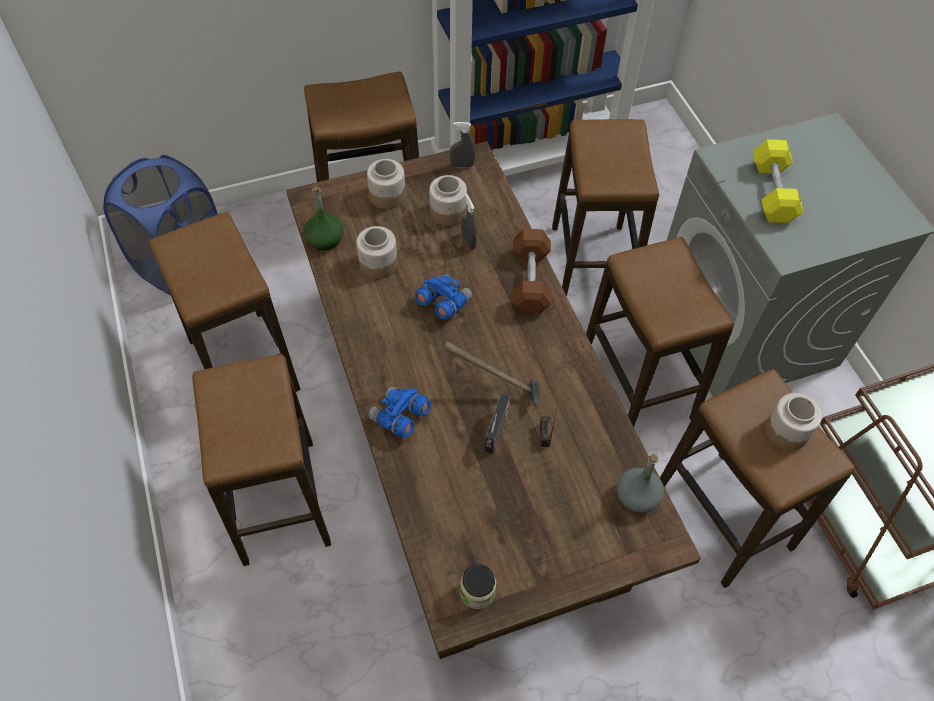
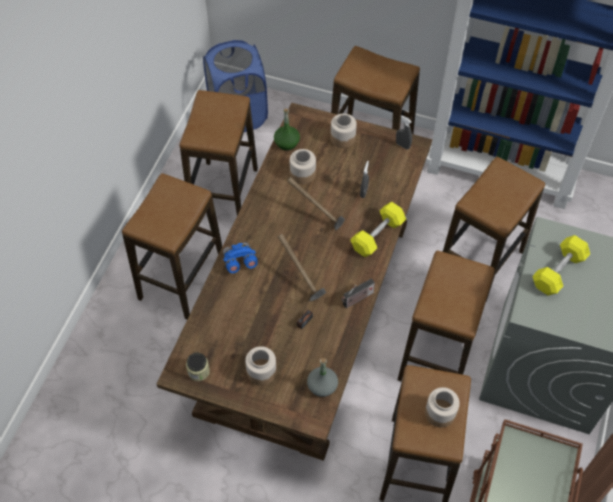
camera: 40 degrees right, 0 degrees up
blue binoculars [415,274,473,319] -> hammer [287,177,345,230]
jar [429,175,467,226] -> jar moved to [245,346,277,386]
radio [484,394,510,454] -> radio moved to [341,279,375,308]
brown dumbbell [512,229,551,314] -> yellow dumbbell [350,202,406,257]

